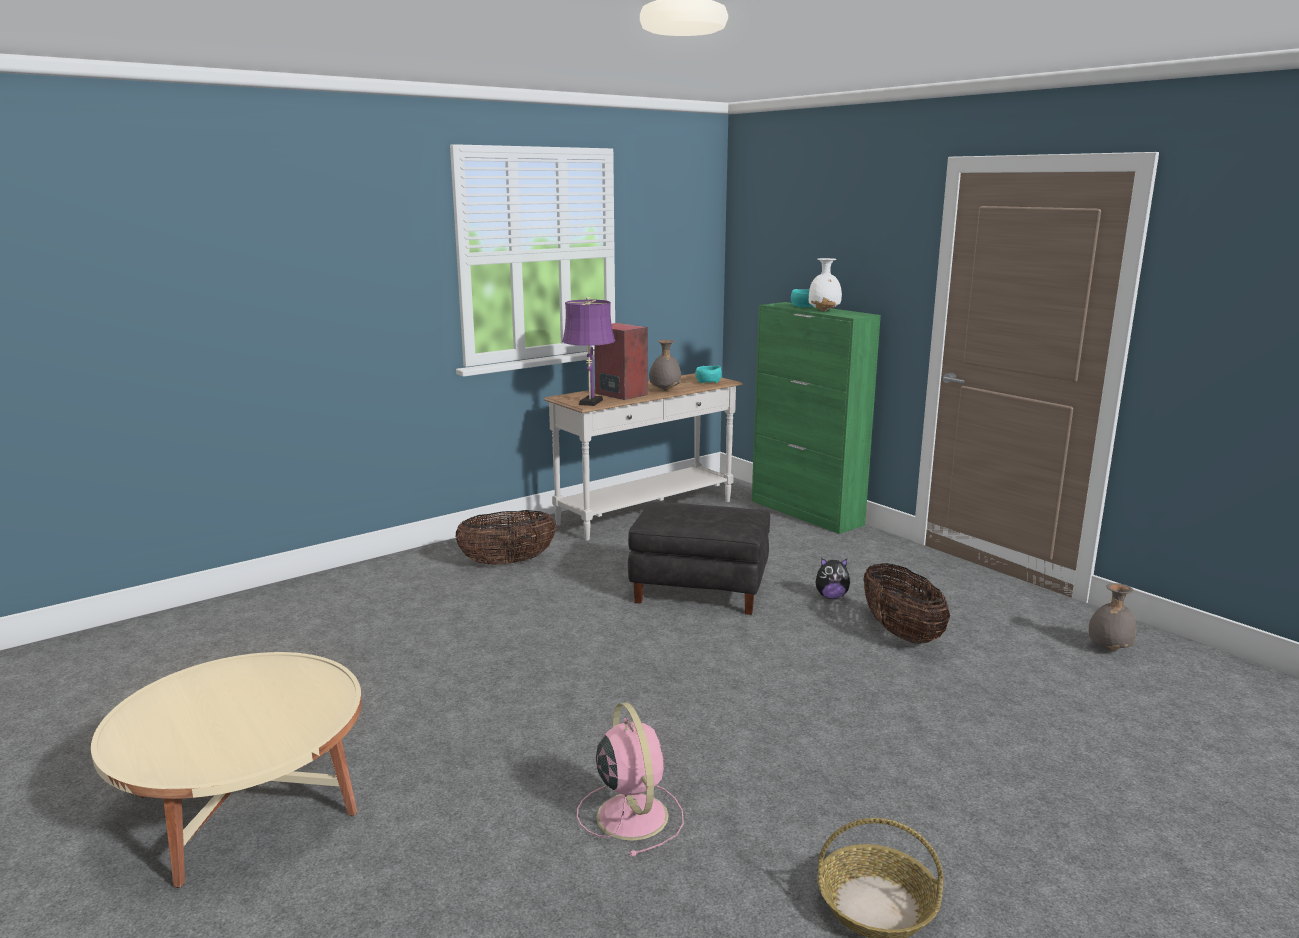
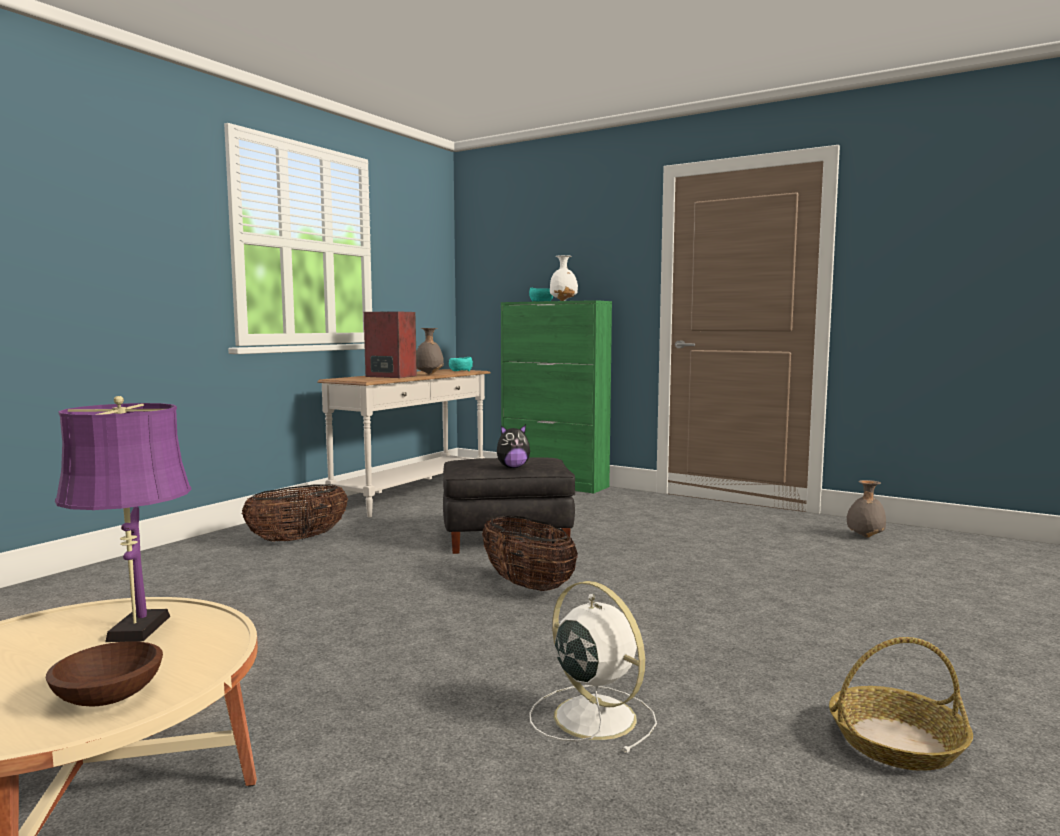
camera: 20 degrees left, 10 degrees down
purple table lamp [562,297,615,406] -> purple table lamp moved to [55,396,191,642]
pink fan [577,702,684,856] -> white fan [530,581,657,753]
plush toy [815,558,851,599] -> plush toy moved to [497,425,530,468]
basket [864,563,950,644] -> basket moved to [482,516,578,591]
none -> brown bowl [46,641,163,706]

